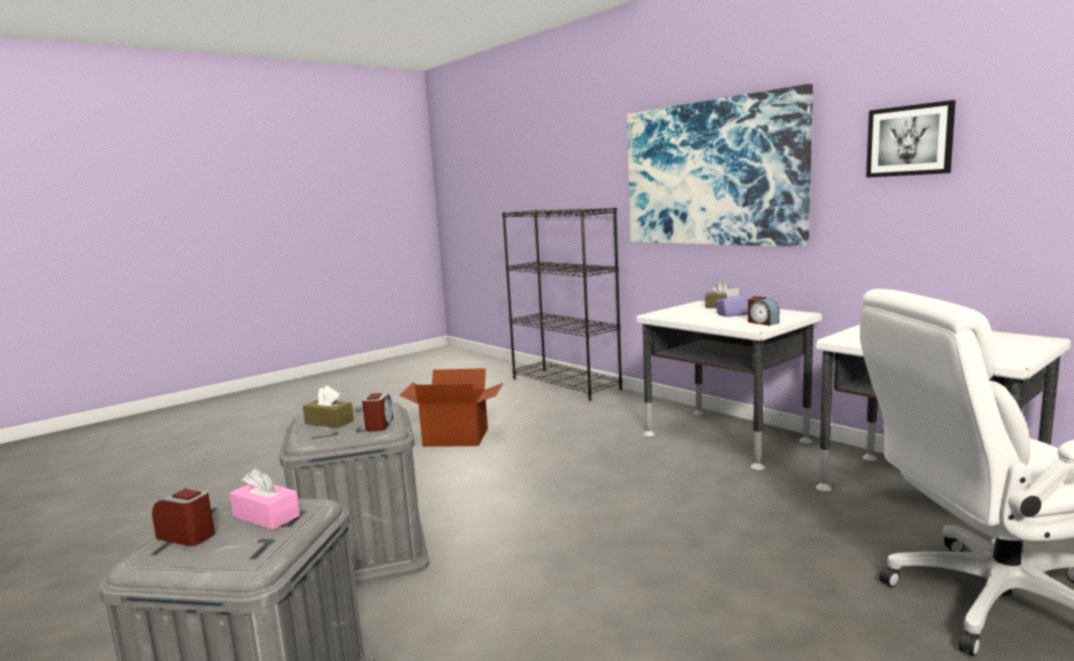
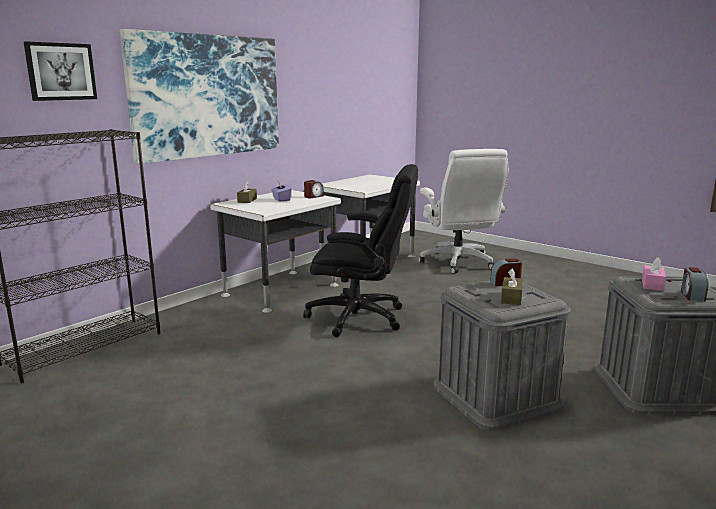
camera: 100 degrees left, 5 degrees up
cardboard box [400,368,503,447] -> none
picture [866,100,956,178] -> picture moved to [24,41,97,101]
none -> black office chair [303,164,418,337]

